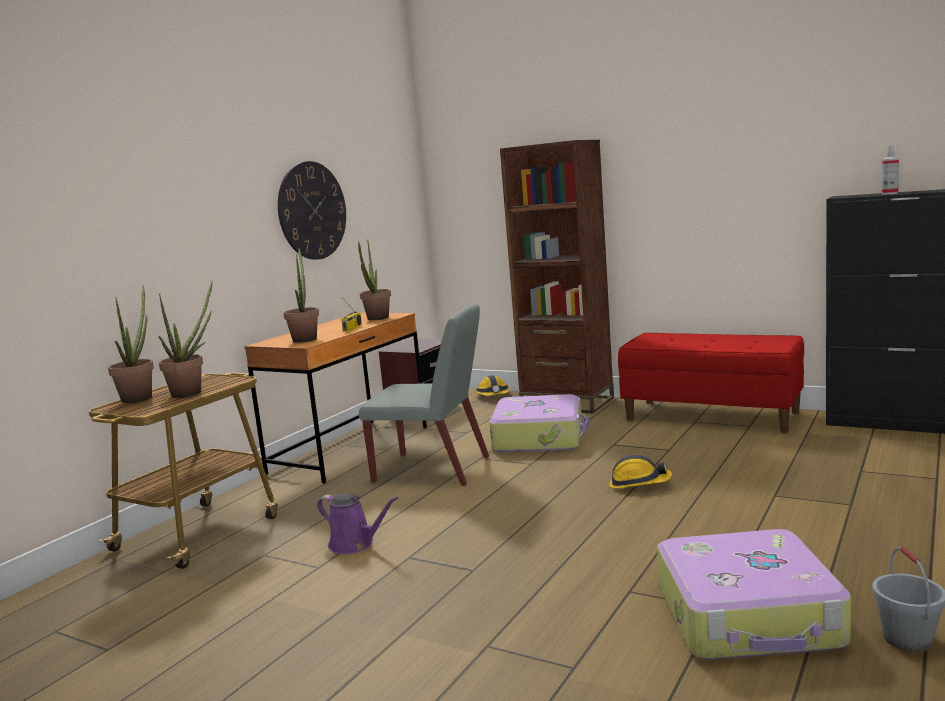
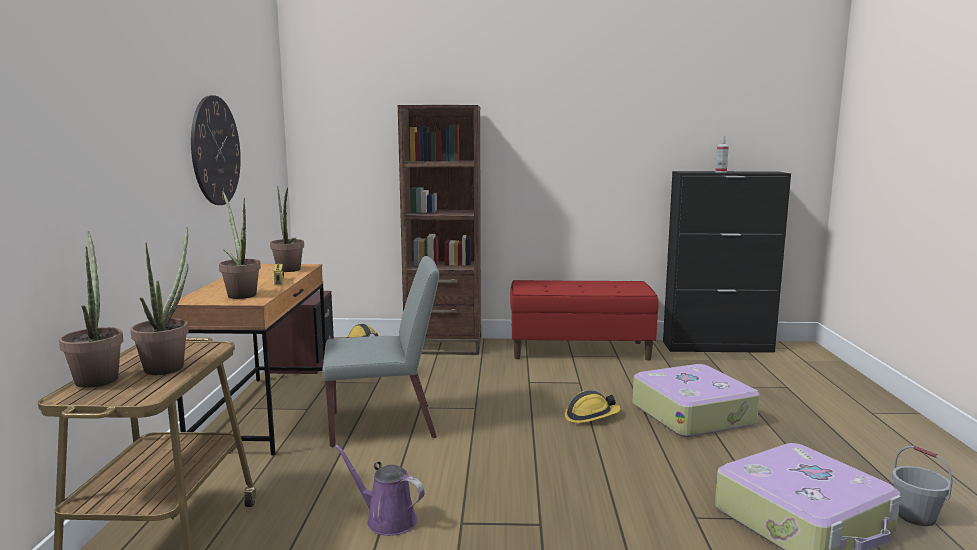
camera: 30 degrees left, 0 degrees up
purple watering can [317,493,398,554] -> purple watering can turned 150 degrees counterclockwise [335,445,425,536]
suitcase [489,394,589,452] -> suitcase moved to [633,364,760,437]

